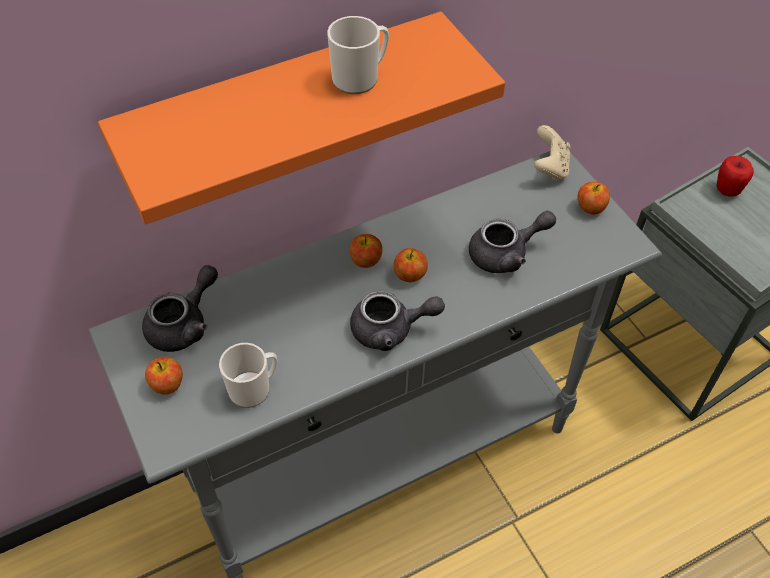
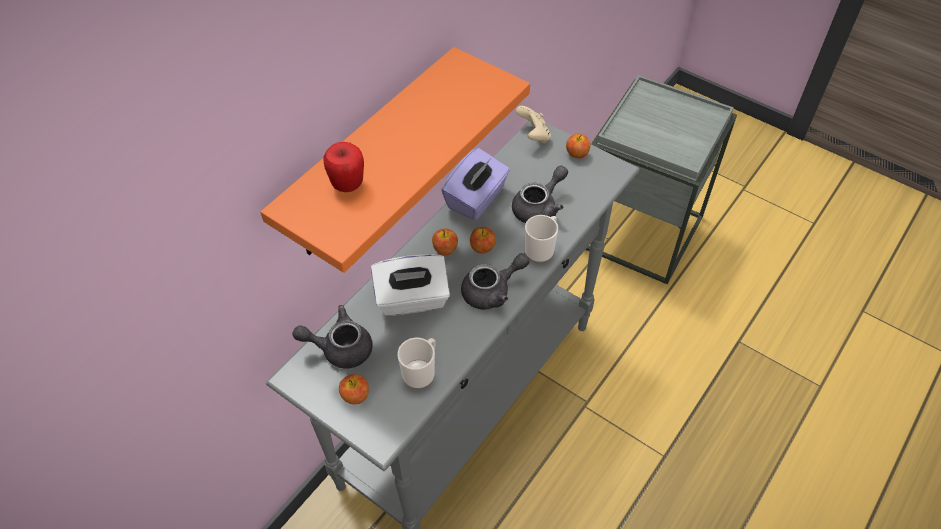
camera: 25 degrees left, 0 degrees up
grey teapot [142,265,218,352] -> grey teapot turned 105 degrees counterclockwise [293,305,373,369]
mug [327,16,389,94] -> mug moved to [525,215,558,262]
apple [716,156,754,197] -> apple moved to [324,142,364,192]
none -> white tissue box [371,254,450,316]
none -> purple tissue box [441,148,510,221]

